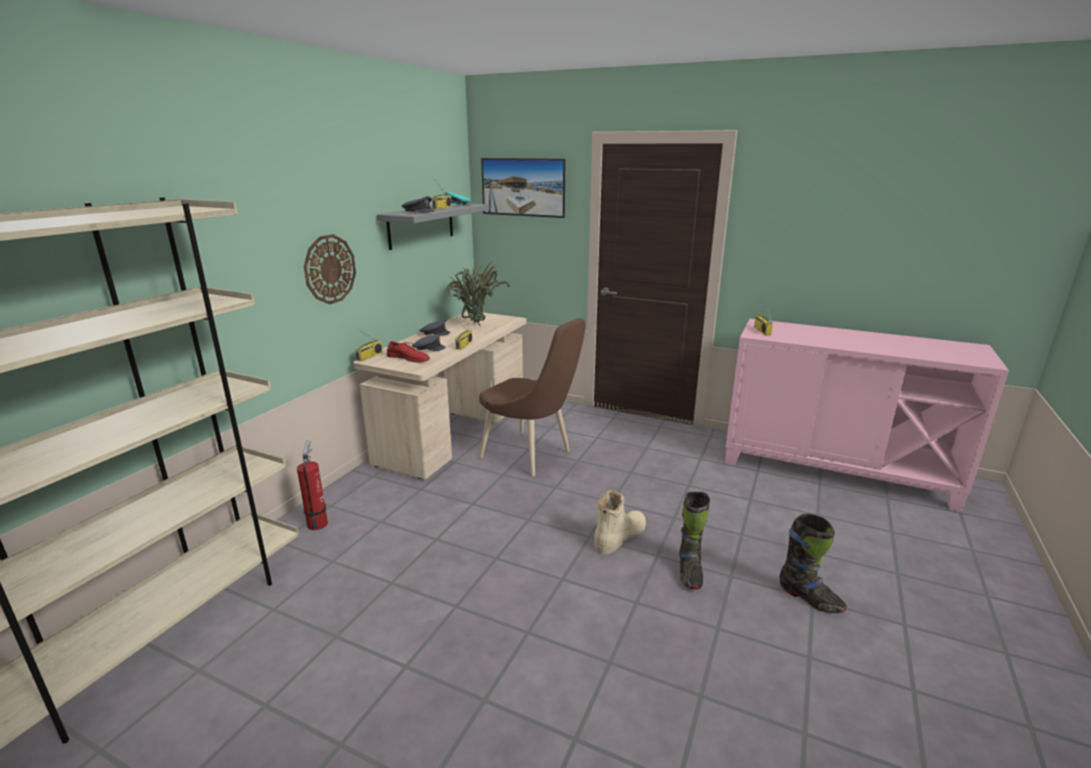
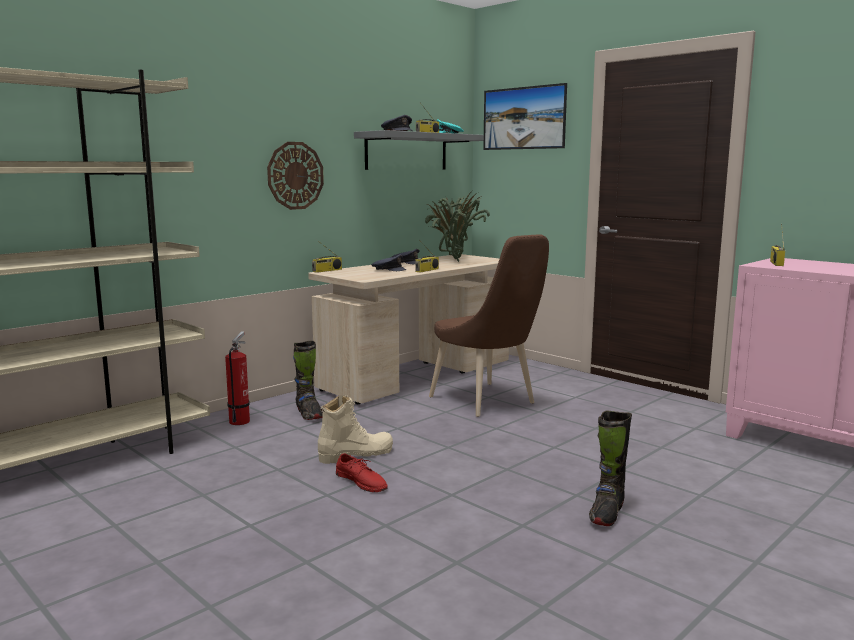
camera: 20 degrees right, 10 degrees down
red shoe [387,341,430,363] -> red shoe moved to [336,453,387,492]
beige boot [594,490,646,555] -> beige boot moved to [318,395,393,464]
black boot [780,513,847,613] -> black boot moved to [293,340,323,420]

